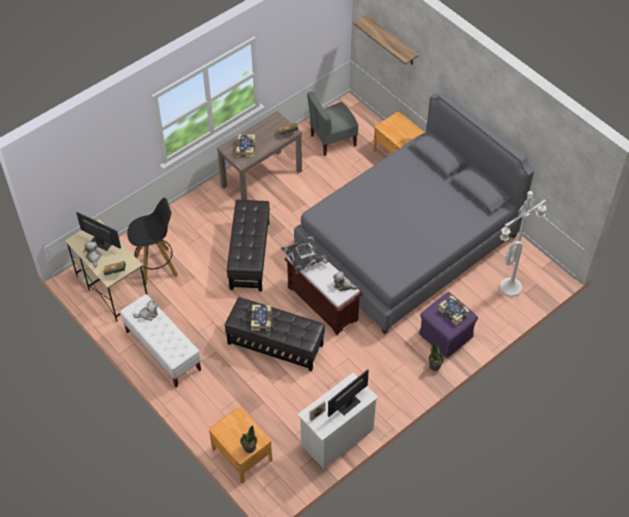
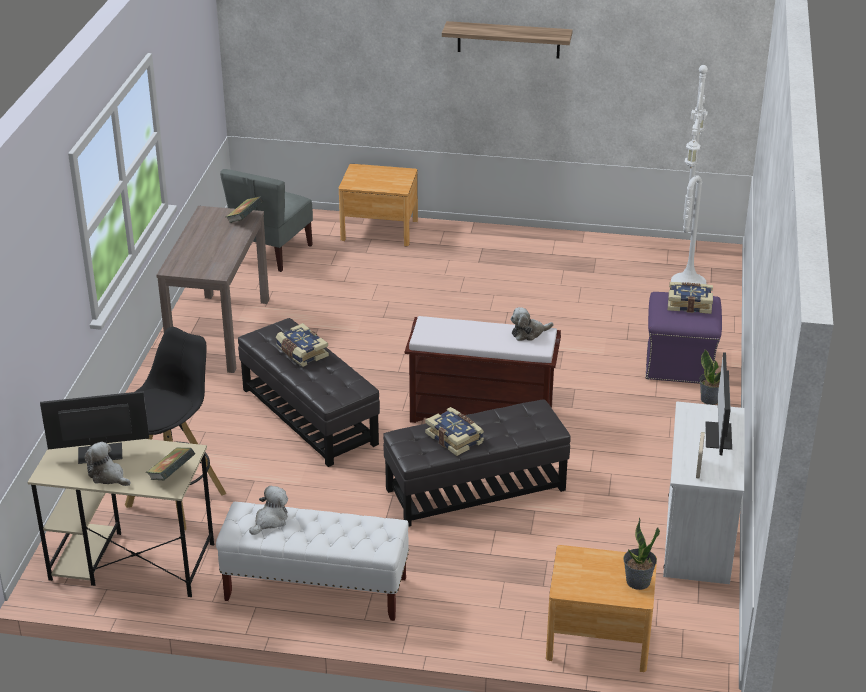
camera: 40 degrees left, 20 degrees down
book [236,134,256,158] -> book moved to [276,323,329,367]
pillow [280,235,331,274] -> none
grey bed [294,93,534,334] -> none
shelf [354,15,418,65] -> shelf moved to [442,21,573,59]

